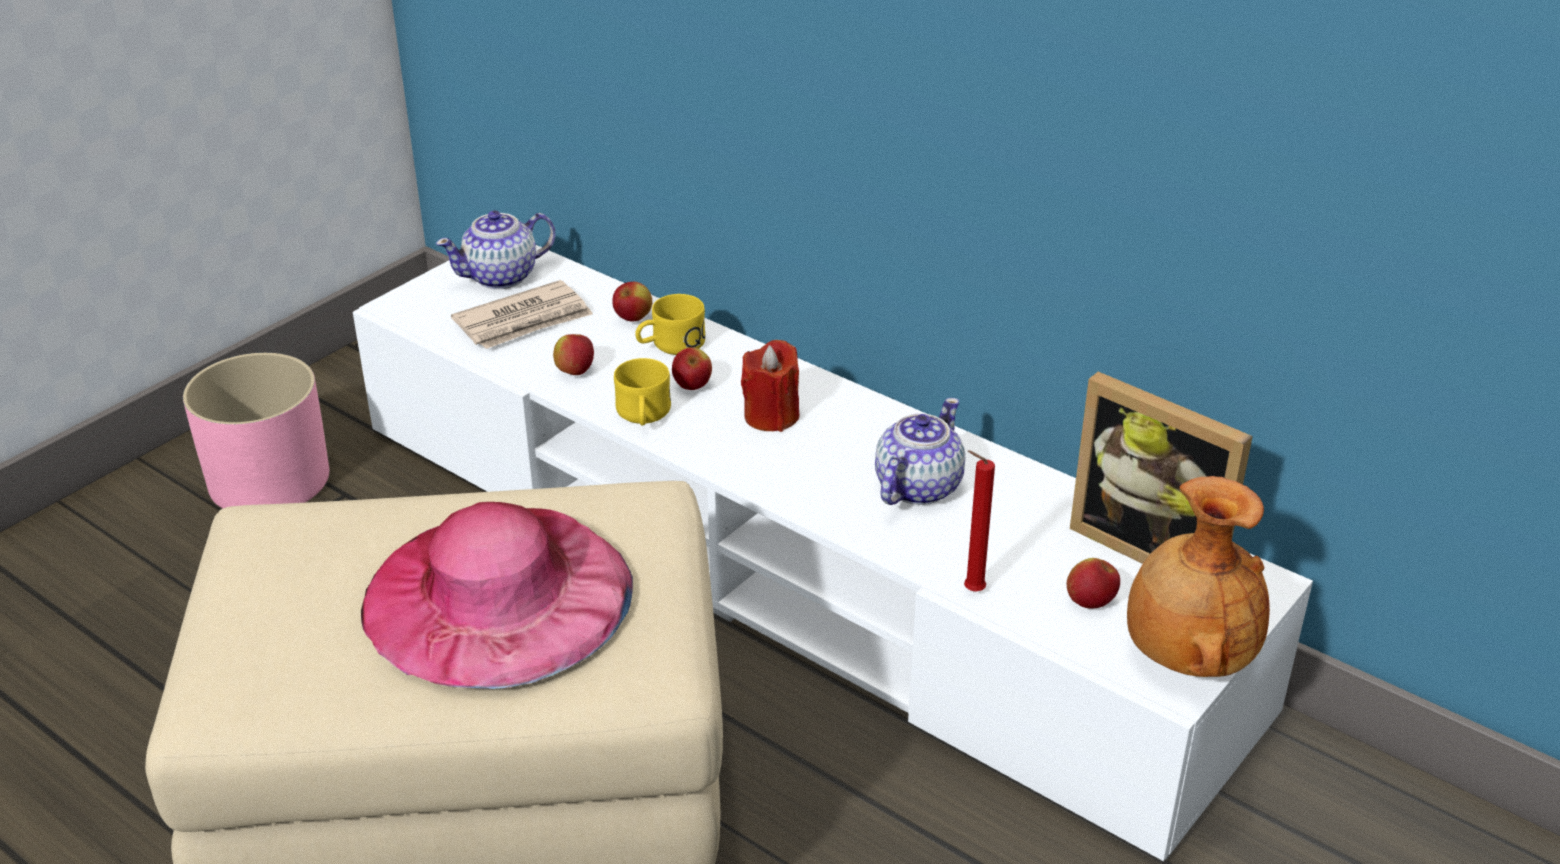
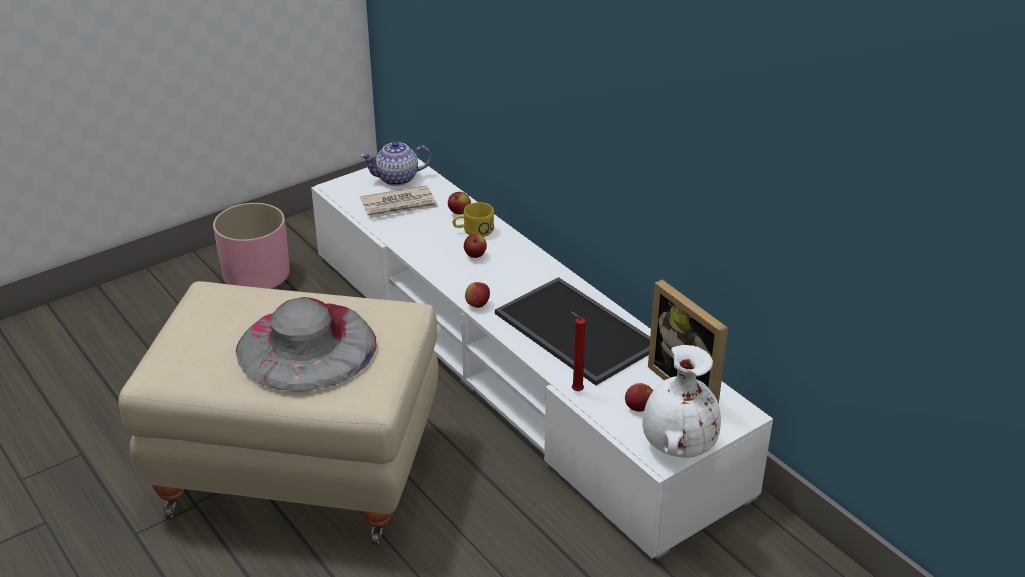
camera: 15 degrees right, 0 degrees up
pink hat [361,502,633,689] -> grey hat [236,297,377,392]
apple [553,334,594,375] -> apple moved to [465,282,490,308]
yellow mug [614,358,671,425] -> none
red candle [741,340,800,432] -> none
teapot [875,398,965,505] -> tray [495,277,650,385]
brown vase [1127,476,1270,677] -> white vase [642,345,721,458]

